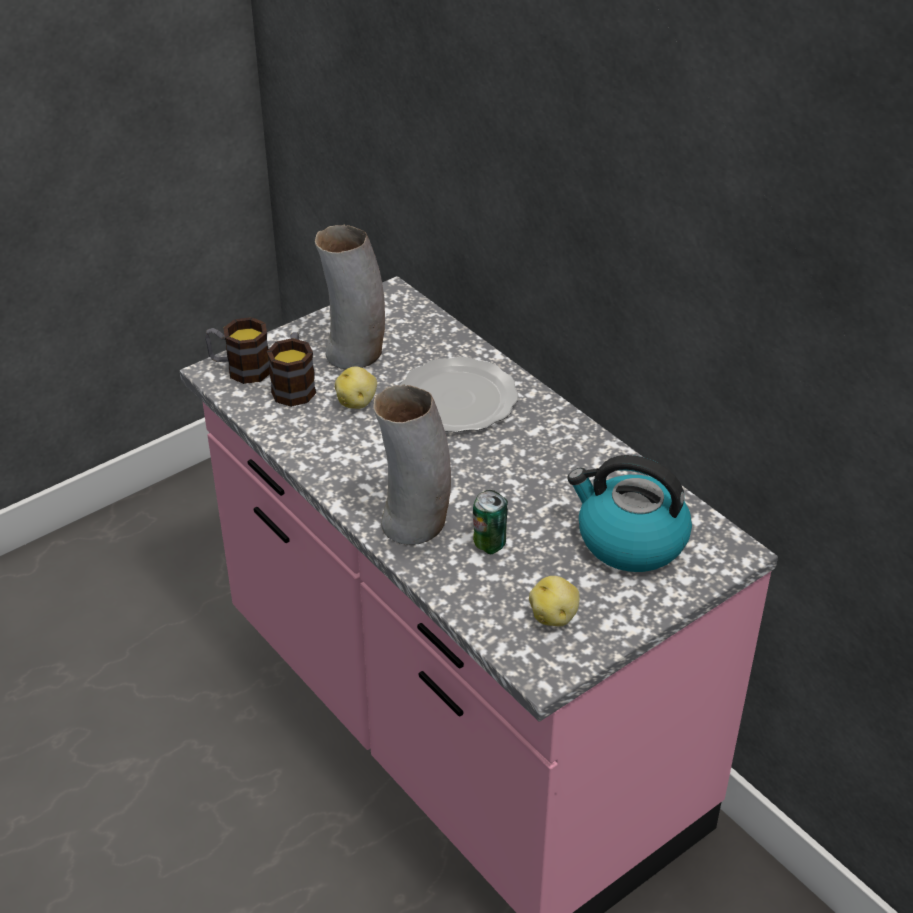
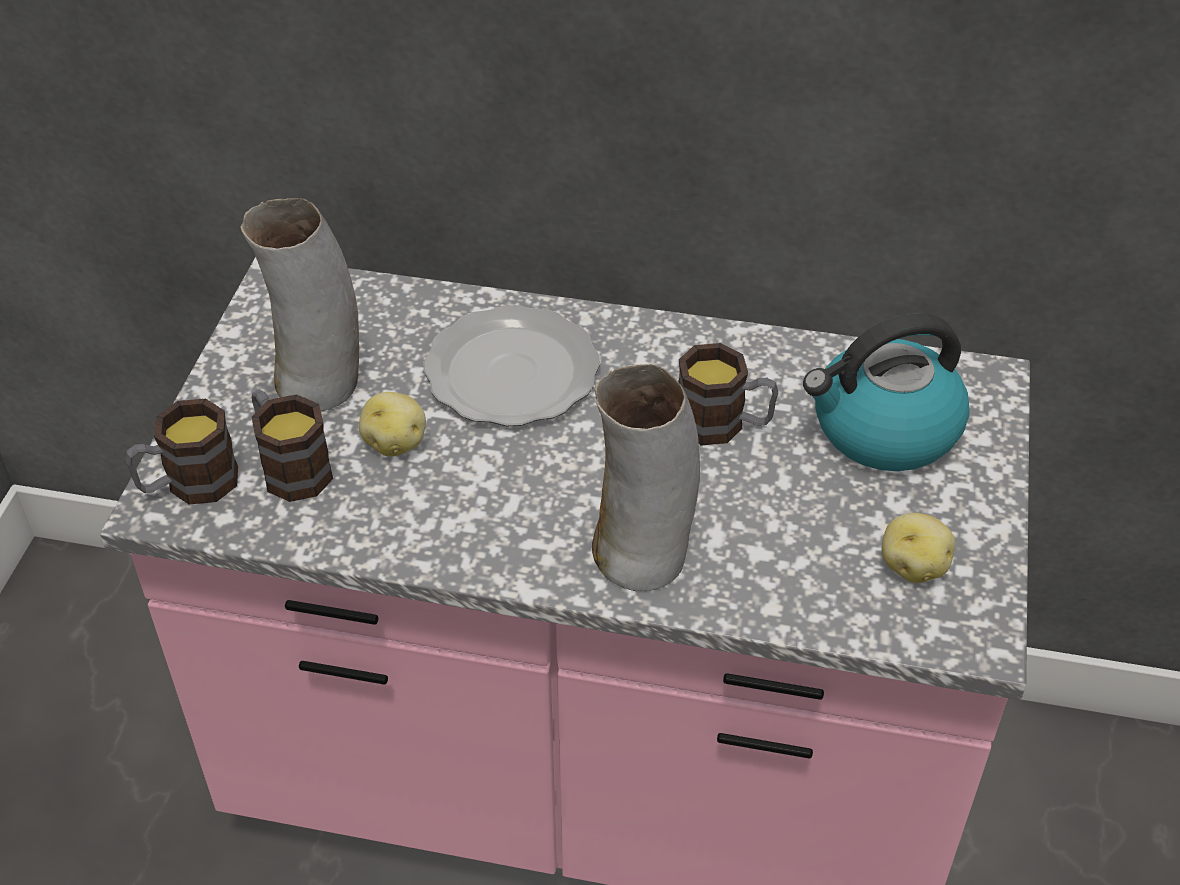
camera: 40 degrees left, 5 degrees up
can [473,490,508,554] -> none
none -> mug [678,343,778,446]

